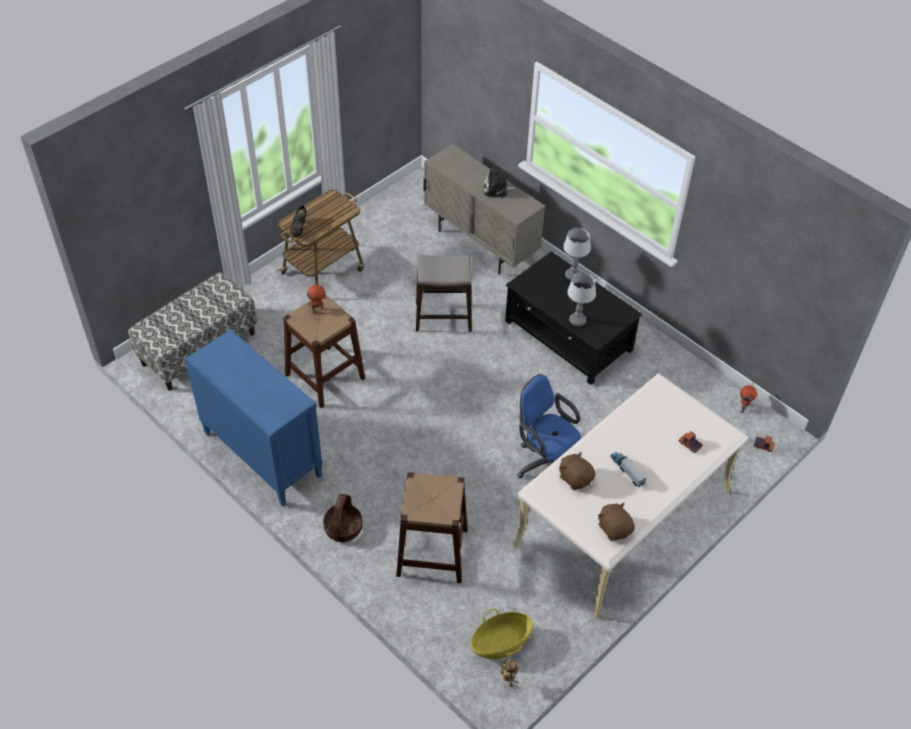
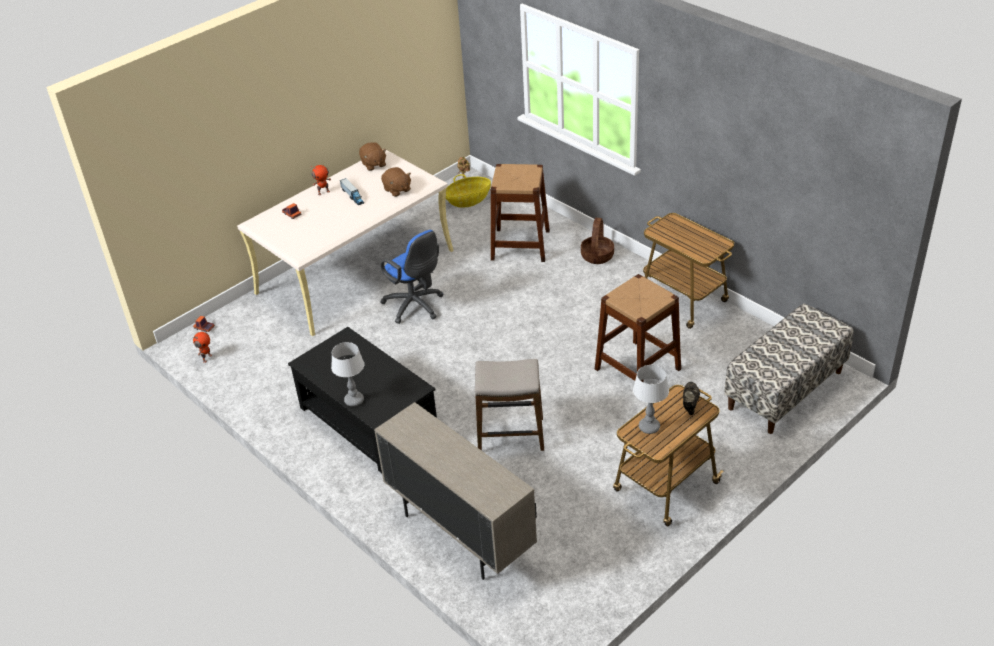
camera: 175 degrees left, 10 degrees down
blue dresser [185,328,323,506] -> cart [643,213,734,329]
toy robot [307,285,327,313] -> toy robot moved to [310,165,331,195]
plush toy [484,165,517,198] -> none
table lamp [567,272,596,326] -> table lamp moved to [633,365,669,434]

